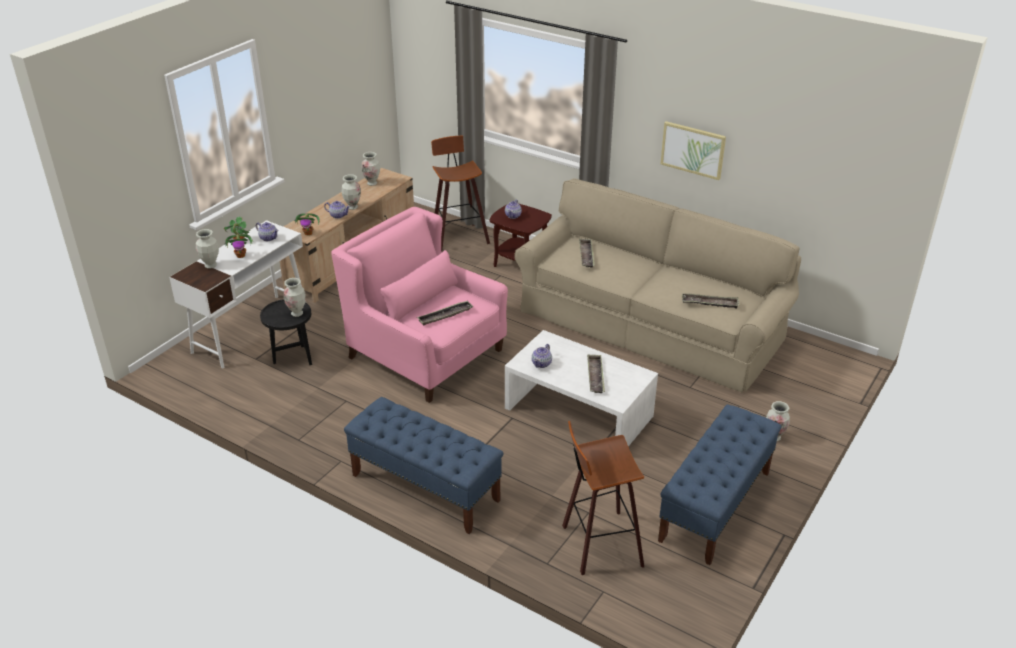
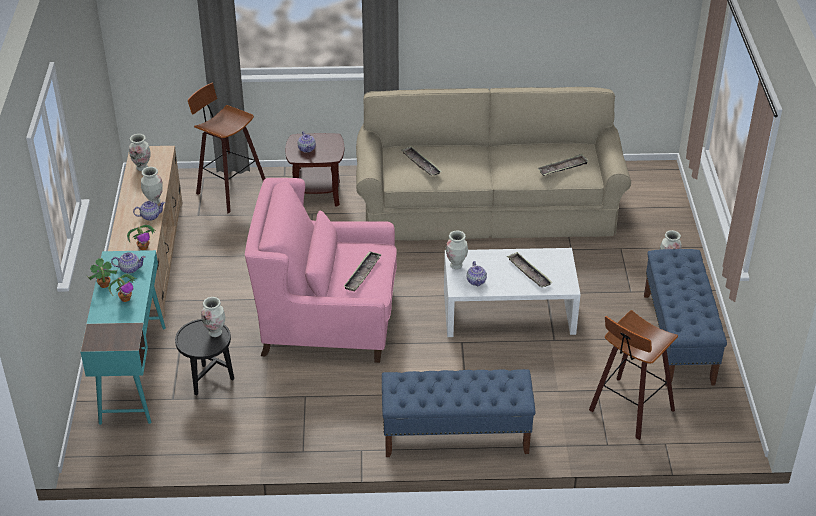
camera: 35 degrees left, 5 degrees up
white desk [169,220,306,368] -> turquoise desk [80,250,166,425]
vase [196,229,219,269] -> vase moved to [446,230,468,269]
picture [660,121,726,180] -> none

